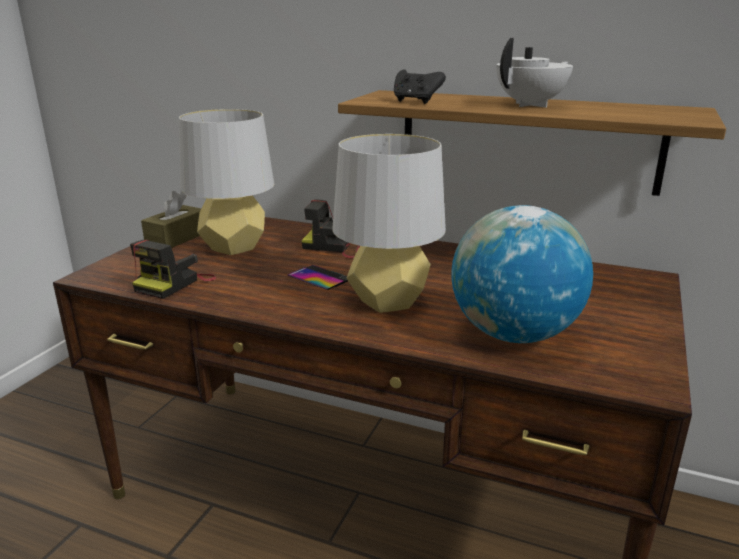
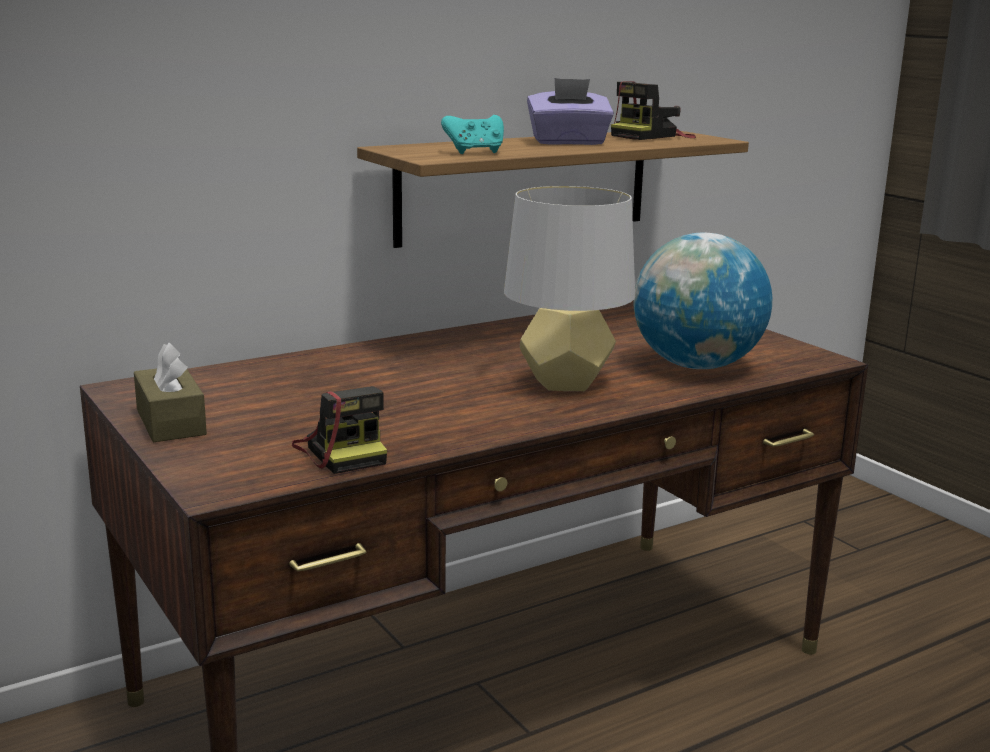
camera: 55 degrees left, 5 degrees down
grey table lamp [179,109,274,255] -> none
phone [288,265,348,290] -> none
camera [301,199,360,258] -> camera moved to [611,82,696,140]
black game controller [394,70,446,104] -> turquoise game controller [441,115,504,154]
white teapot [497,38,573,108] -> purple tissue box [527,78,614,145]

